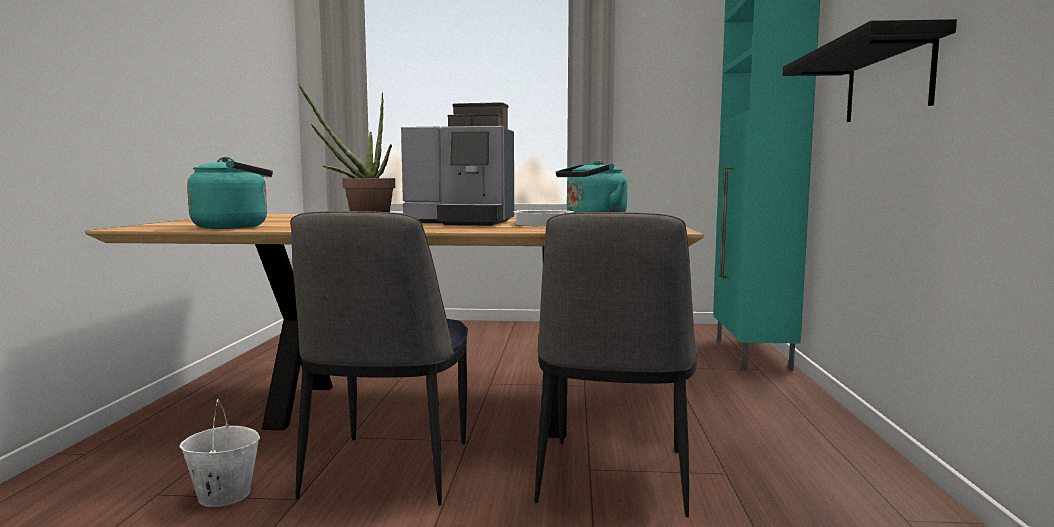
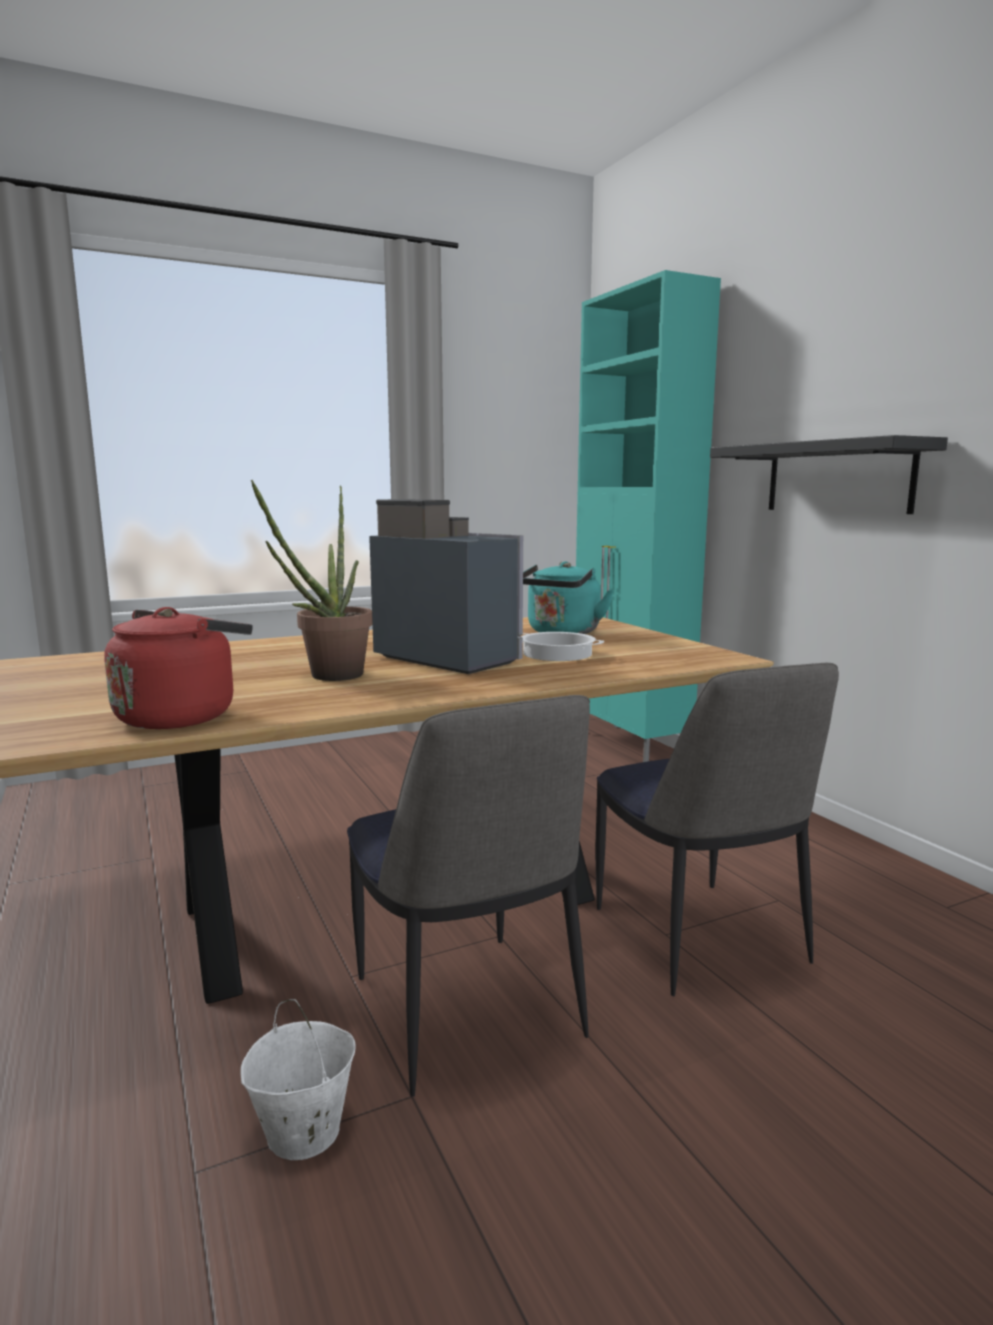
camera: 30 degrees left, 5 degrees up
turquoise kettle [187,157,273,229] -> red kettle [104,607,253,729]
coffee machine [401,102,514,226] -> coffee machine turned 120 degrees counterclockwise [369,499,523,674]

